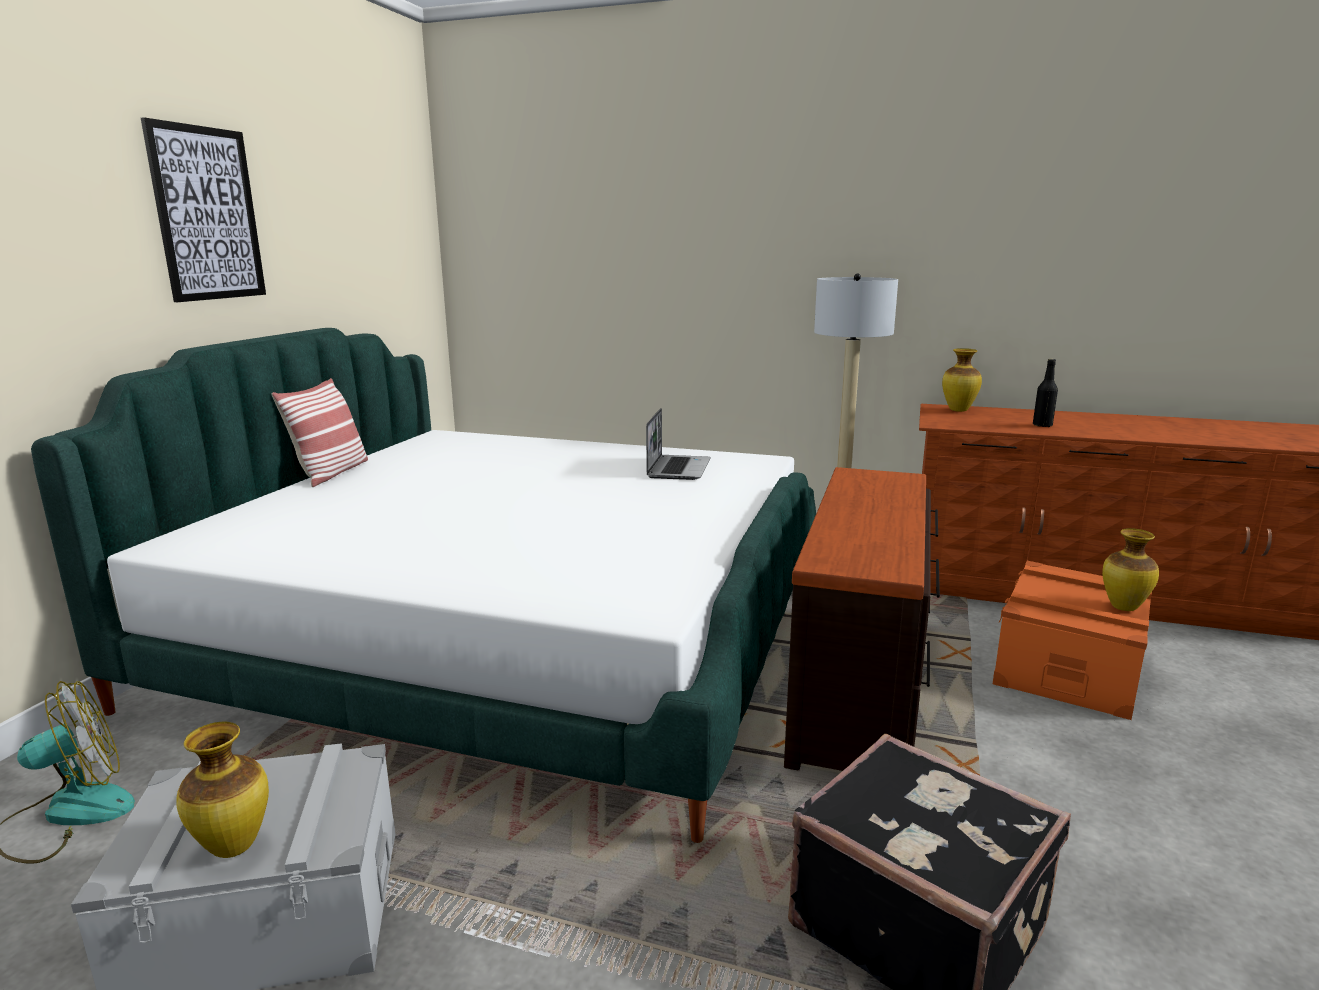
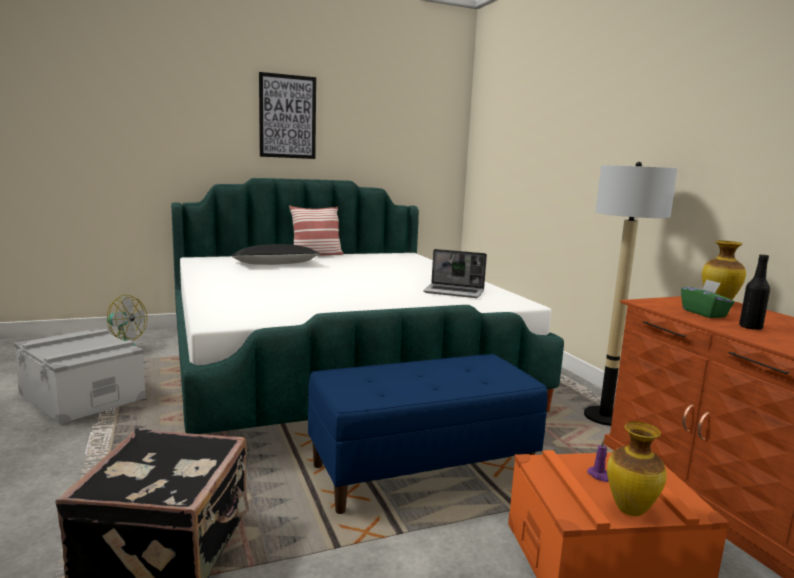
camera: 50 degrees right, 5 degrees down
vase [176,721,269,858] -> none
laptop [646,408,711,480] -> laptop turned 45 degrees clockwise [423,249,487,298]
brown dresser [784,467,940,771] -> blue bench [308,354,548,514]
none -> black pillow [231,244,321,265]
none -> purple candle [587,439,609,482]
none -> green tissue box [681,279,734,318]

